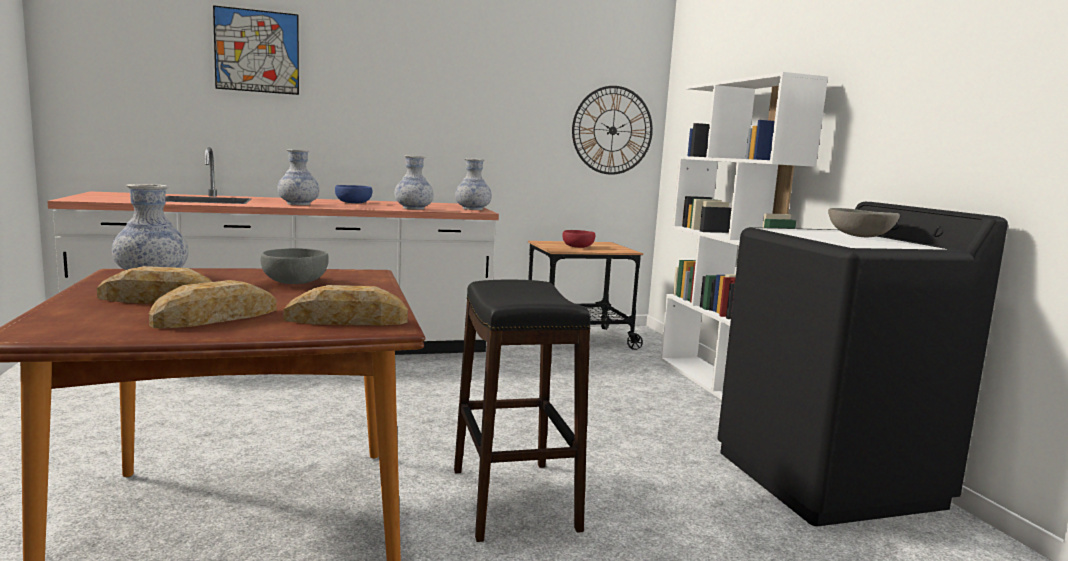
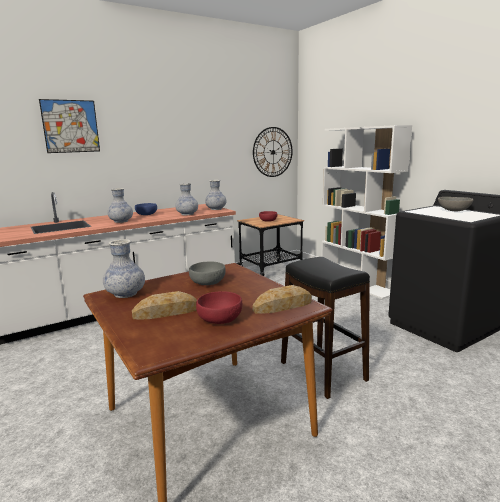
camera: 15 degrees left, 5 degrees up
bread [149,280,277,328] -> red bowl [196,291,242,324]

